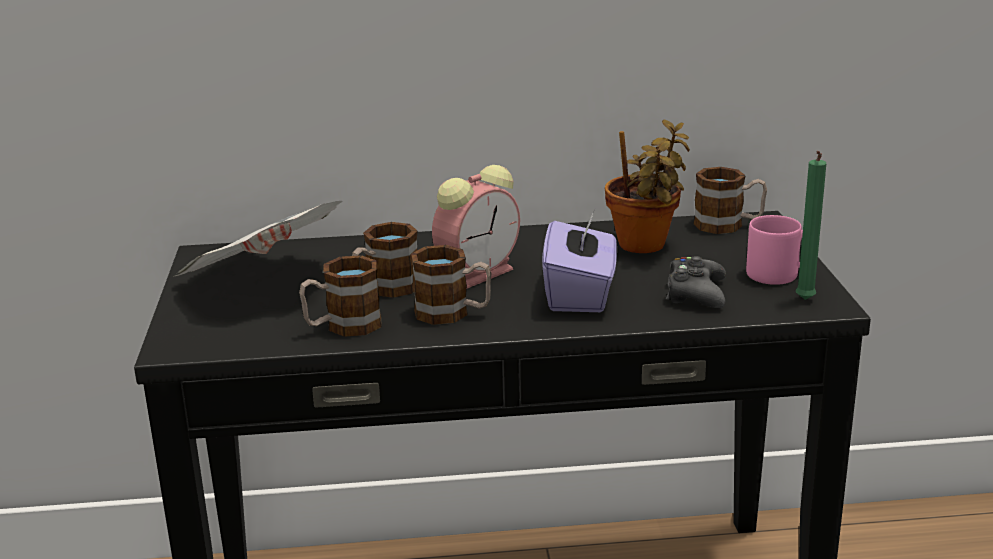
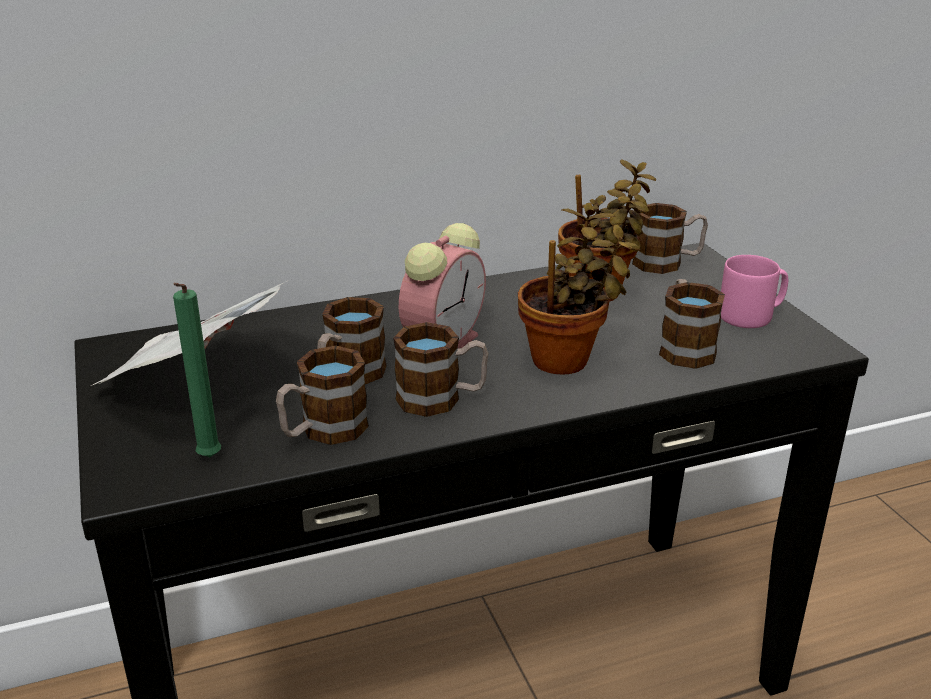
camera: 15 degrees left, 5 degrees up
purple tissue box [542,209,617,312] -> potted plant [518,203,640,375]
black game controller [665,256,726,308] -> mug [659,279,725,369]
green candle [796,151,826,300] -> green candle moved to [173,283,221,457]

